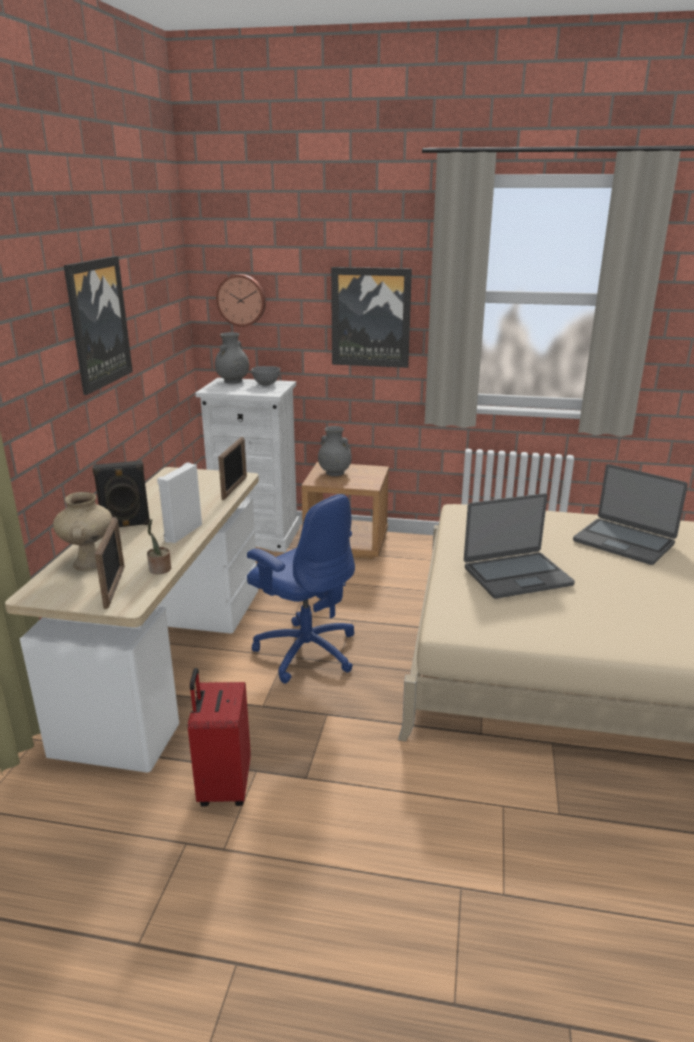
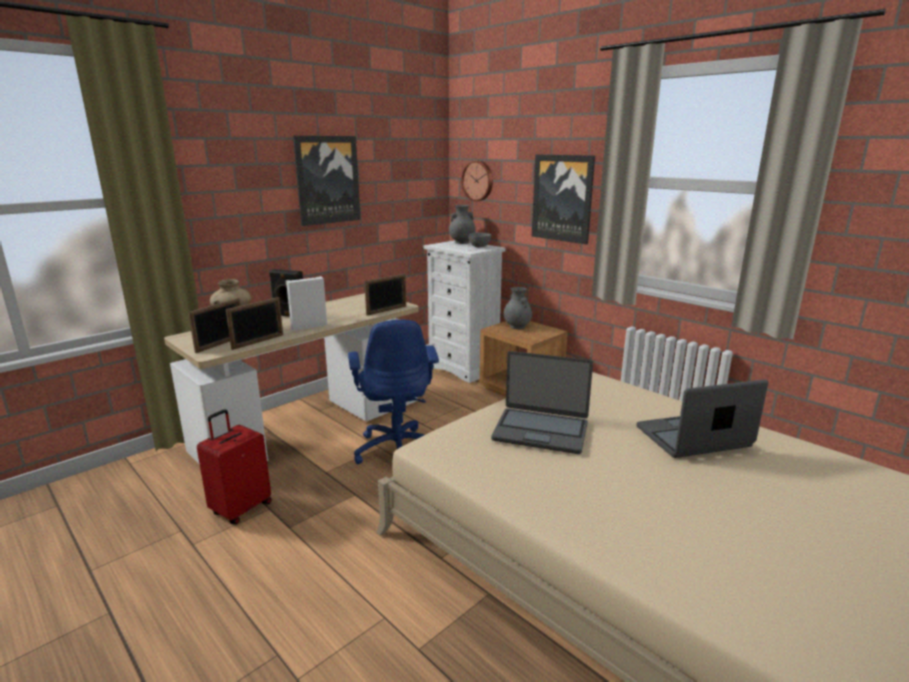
camera: 35 degrees right, 5 degrees down
potted plant [147,519,171,574] -> picture frame [226,297,283,350]
laptop [573,464,688,565] -> laptop turned 90 degrees clockwise [636,379,768,458]

